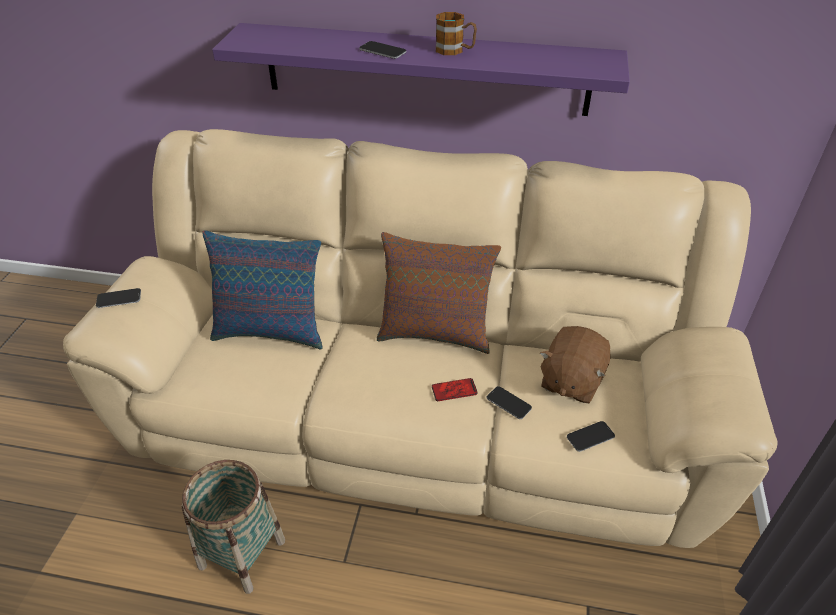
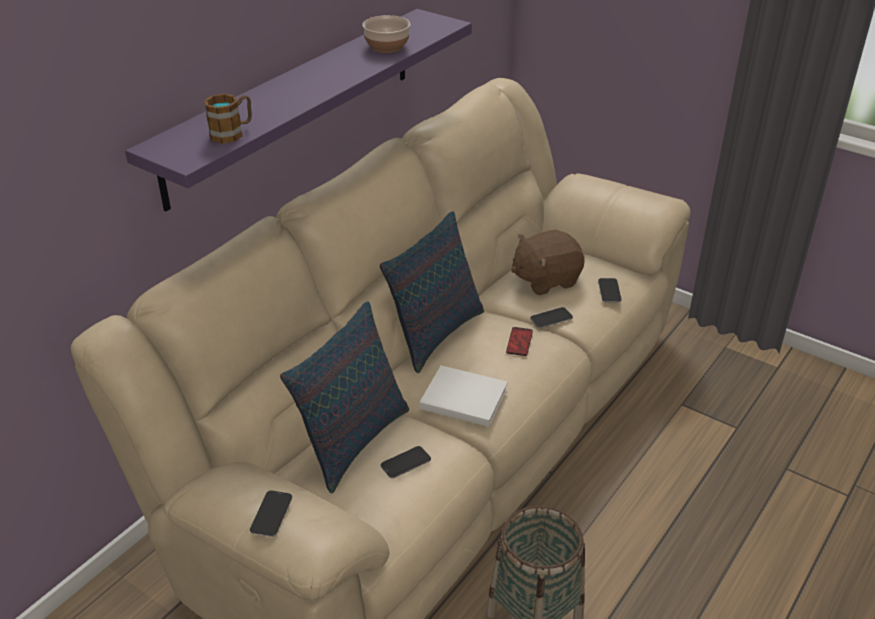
camera: 65 degrees left, 5 degrees down
phone [359,41,407,59] -> phone moved to [381,446,431,479]
brown pillow [377,232,501,354] -> blue pillow [380,211,484,373]
mug [436,12,477,55] -> mug moved to [204,93,252,144]
brown plush toy [540,326,611,403] -> brown plush toy turned 105 degrees clockwise [511,229,584,295]
none -> bowl [362,15,410,53]
none -> white book [419,365,508,427]

